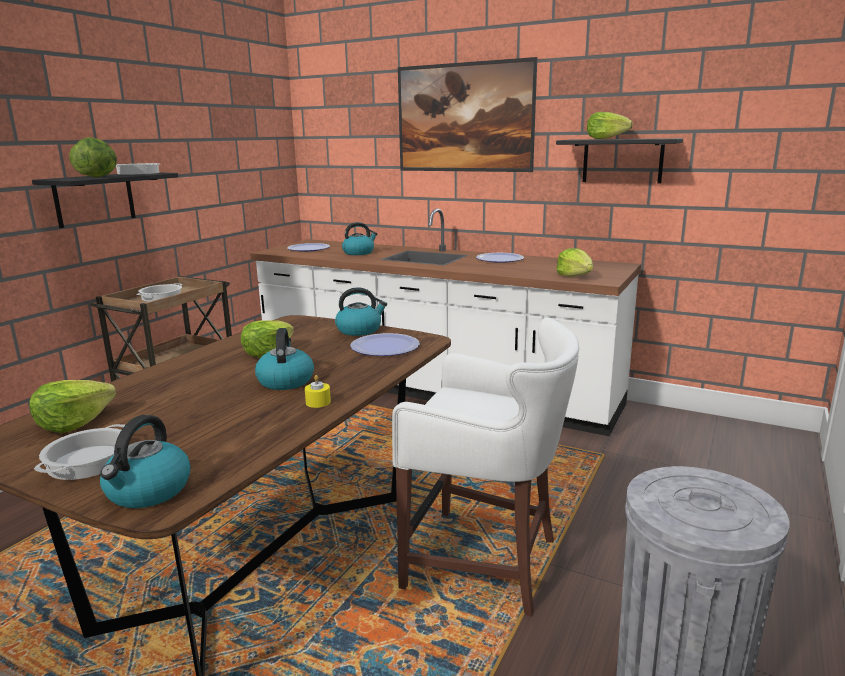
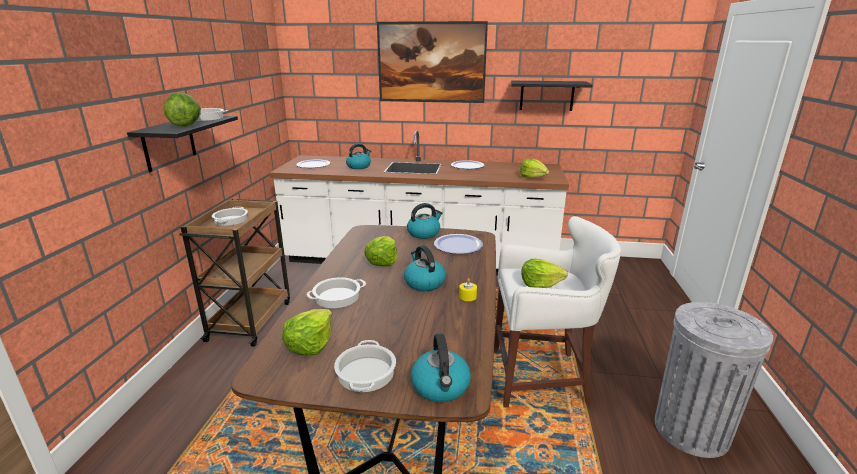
camera: 20 degrees left, 5 degrees up
lettuce [587,112,633,139] -> lettuce moved to [521,259,568,288]
none -> cooking pot [306,277,366,308]

